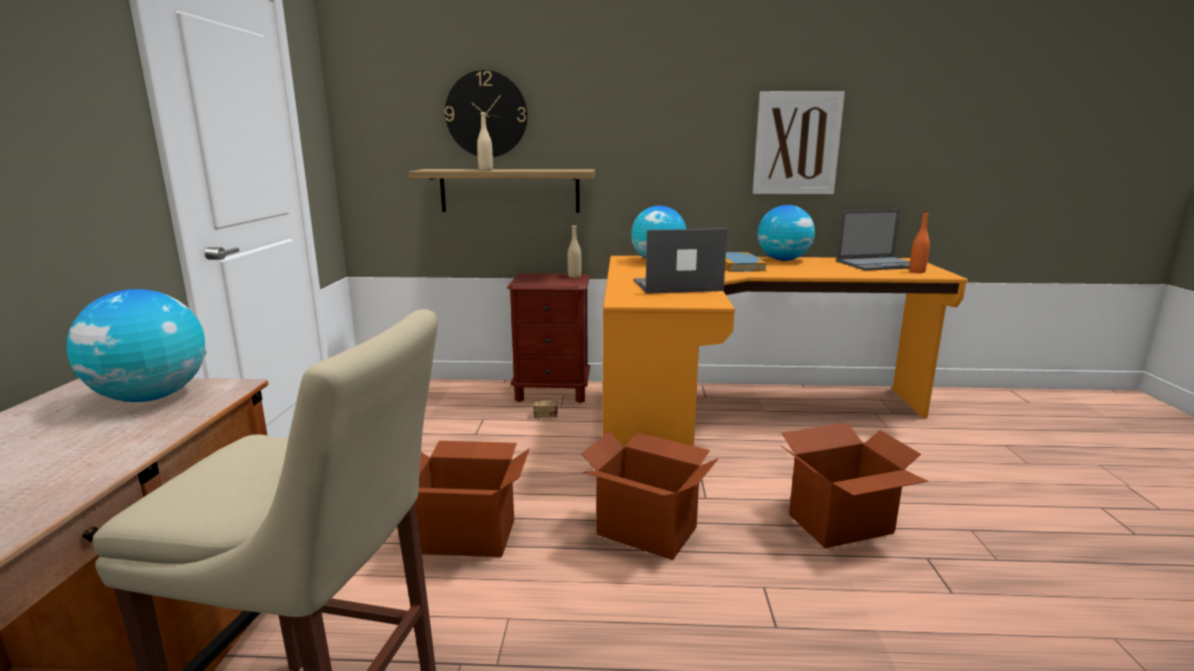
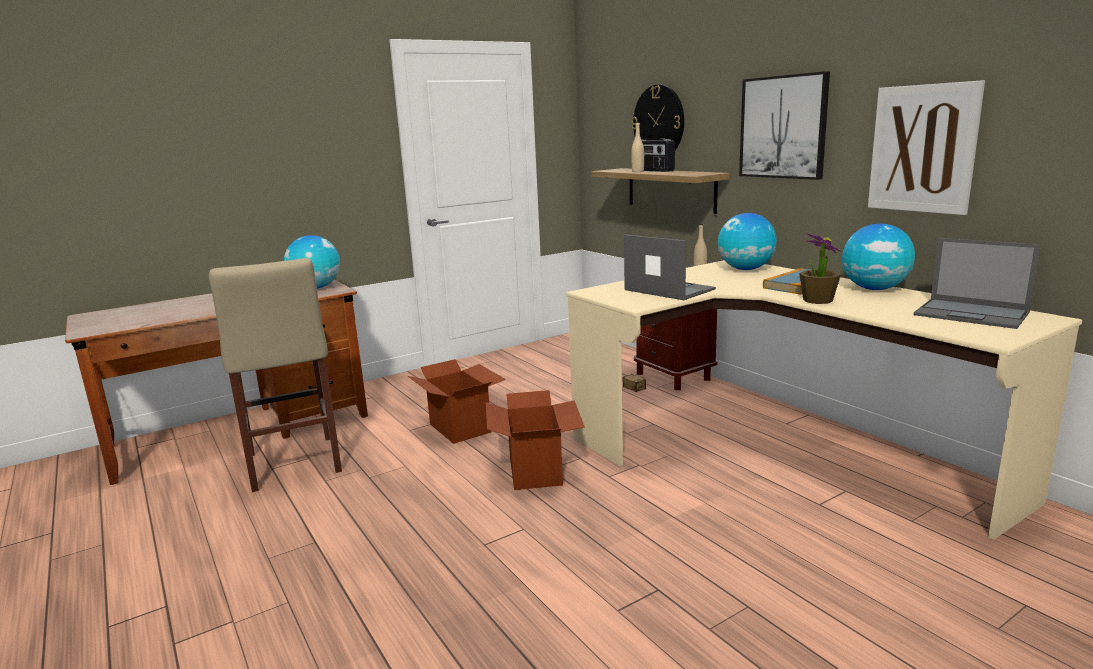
camera: 55 degrees right, 0 degrees up
orange desk [603,256,968,447] -> beige desk [566,260,1082,540]
cardboard box [781,423,928,548] -> none
orange bottle [909,211,930,273] -> none
none -> radio [642,138,675,172]
none -> picture [739,71,830,180]
none -> potted plant [799,233,841,304]

